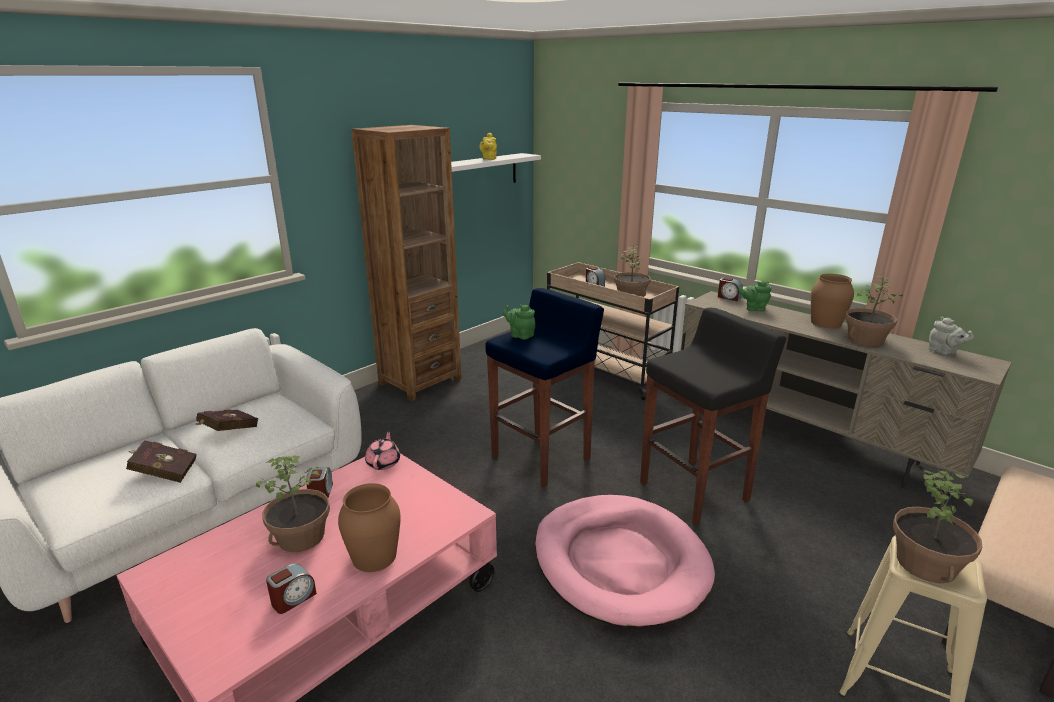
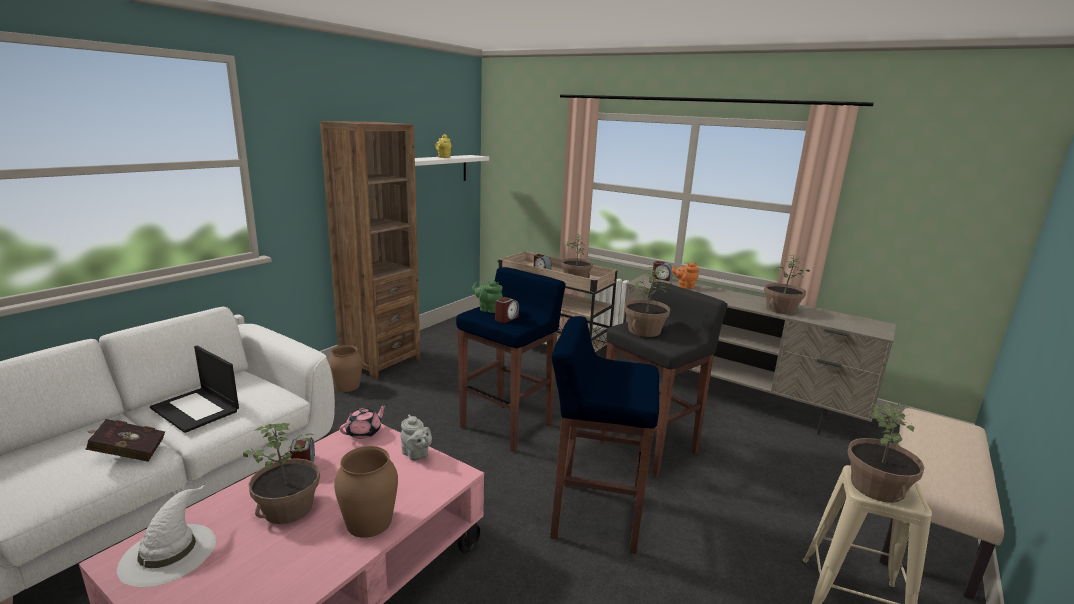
camera: 10 degrees left, 5 degrees down
red book [195,409,259,431] -> laptop [150,345,239,433]
alarm clock [266,564,317,614] -> alarm clock moved to [495,297,519,323]
pink teapot [365,430,400,470] -> pink teapot turned 45 degrees clockwise [340,404,387,439]
pink dog bed [535,495,715,628] -> blue stool [550,316,659,554]
green teapot [738,281,772,312] -> orange teapot [672,262,699,289]
brown vase [811,274,854,329] -> brown vase moved to [328,345,363,392]
grey teapot [928,317,974,355] -> grey teapot moved to [400,415,432,461]
none -> white hat [117,483,216,587]
none -> potted plant [624,267,672,337]

